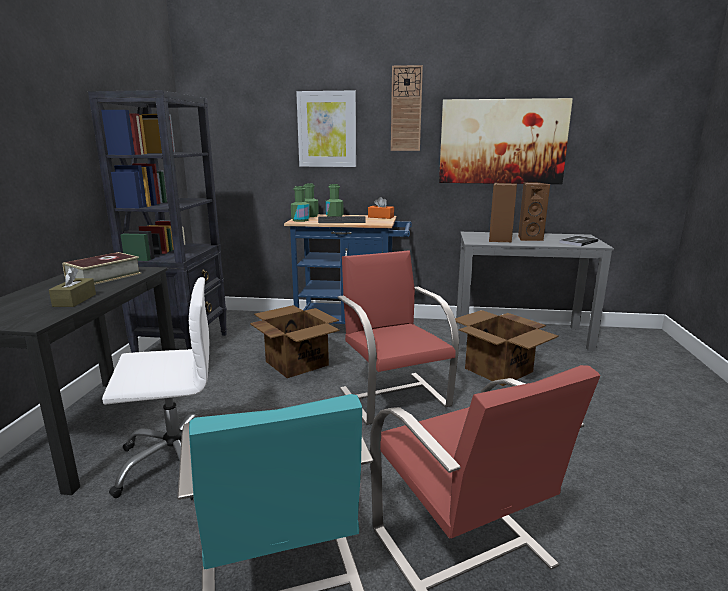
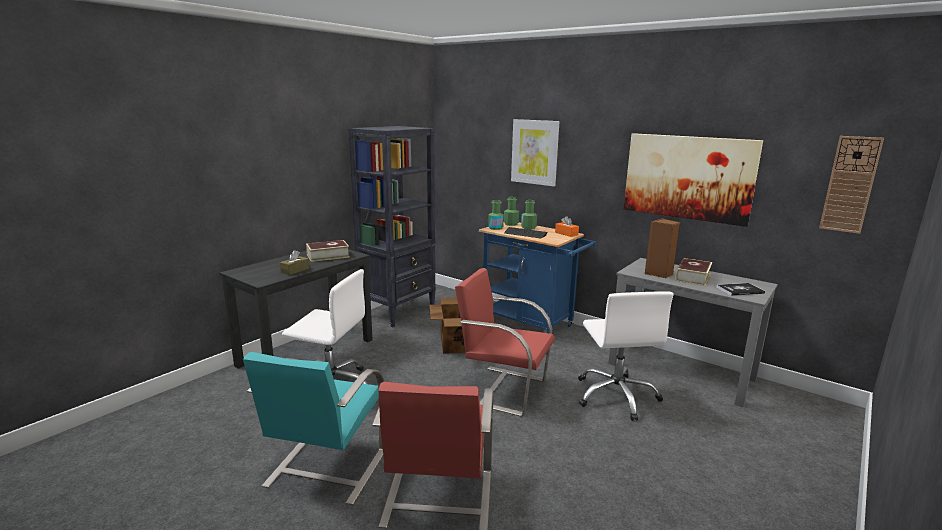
camera: 30 degrees right, 0 degrees up
red chair [338,250,459,425] -> red chair turned 75 degrees counterclockwise [455,268,554,417]
wall clock [391,65,423,151] -> wall clock moved to [819,136,884,234]
cardboard box [455,310,559,386] -> white office chair [578,291,674,421]
brown speaker [518,182,550,241] -> book [675,258,712,286]

